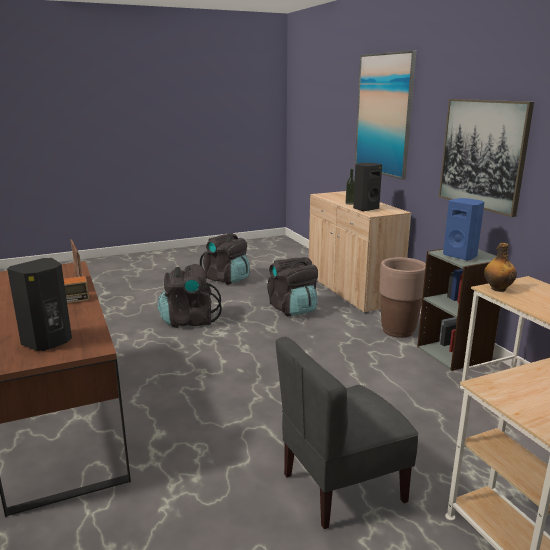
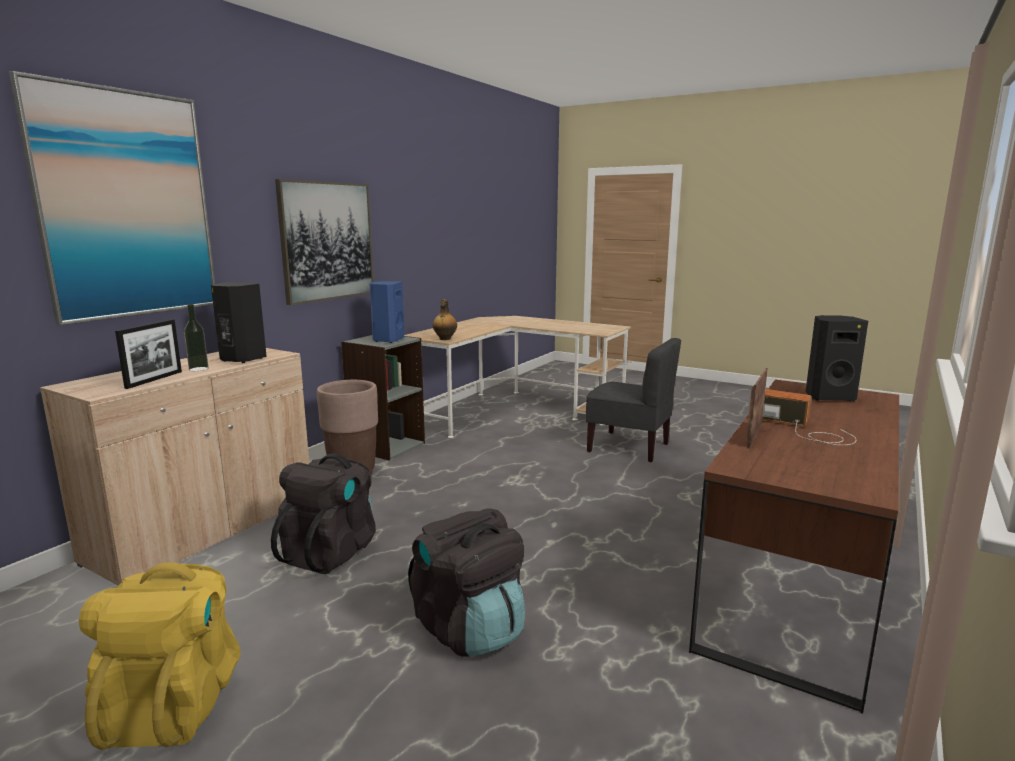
camera: 125 degrees left, 5 degrees down
black backpack [200,233,250,285] -> yellow backpack [79,562,241,750]
none -> picture frame [115,319,182,389]

